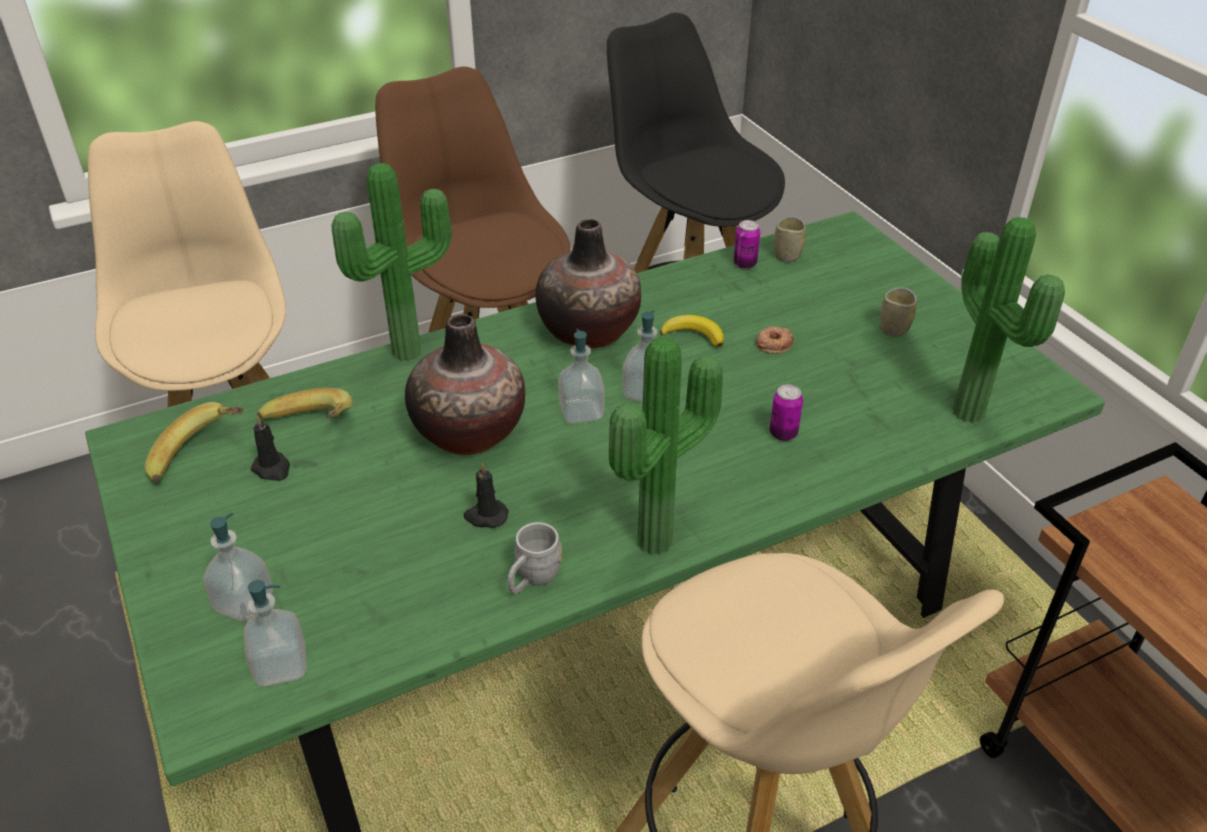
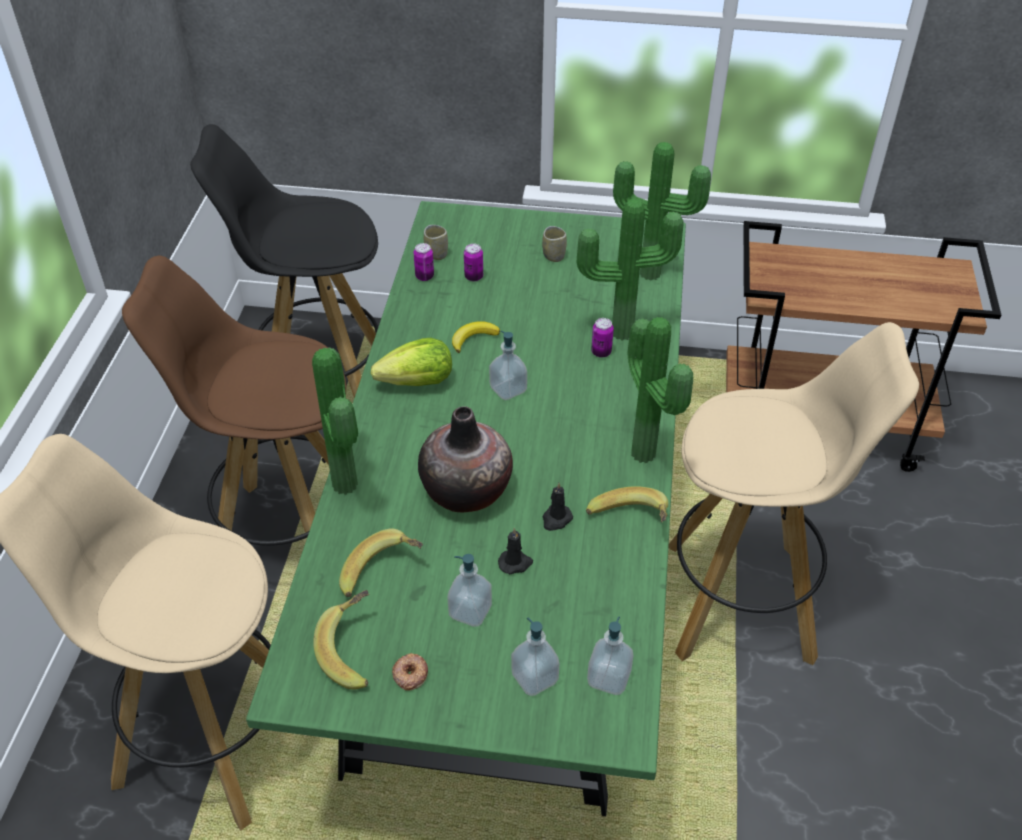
camera: 55 degrees left, 5 degrees up
black candle [251,415,290,481] -> black candle moved to [498,527,533,574]
grey mug [508,522,562,594] -> banana [586,486,669,522]
vase [535,219,641,348] -> lettuce [371,338,452,386]
soap dispenser [558,329,604,424] -> soap dispenser moved to [448,554,492,627]
donut [756,326,794,354] -> donut moved to [392,653,428,691]
none -> can [464,243,483,281]
none -> potted plant [577,199,683,341]

